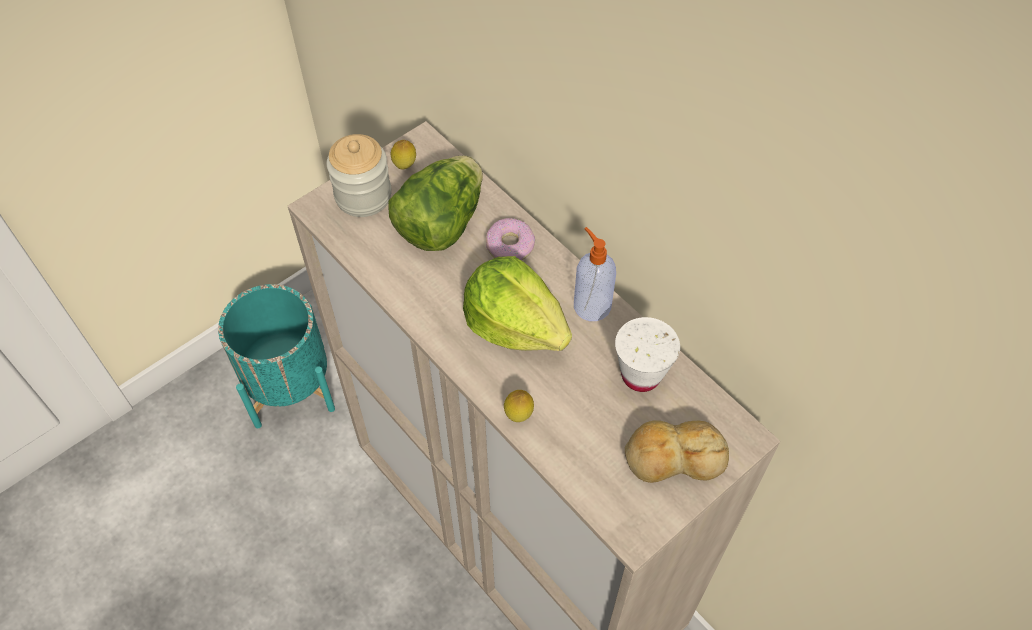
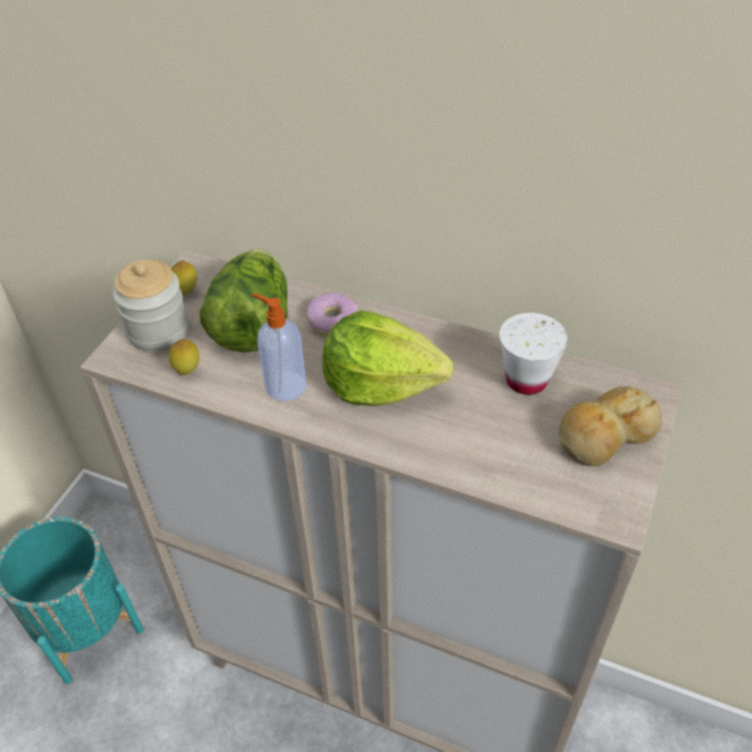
camera: 25 degrees left, 10 degrees down
lemon [504,390,534,422] -> lemon moved to [169,339,199,375]
soap dispenser [574,227,616,321] -> soap dispenser moved to [251,293,306,401]

